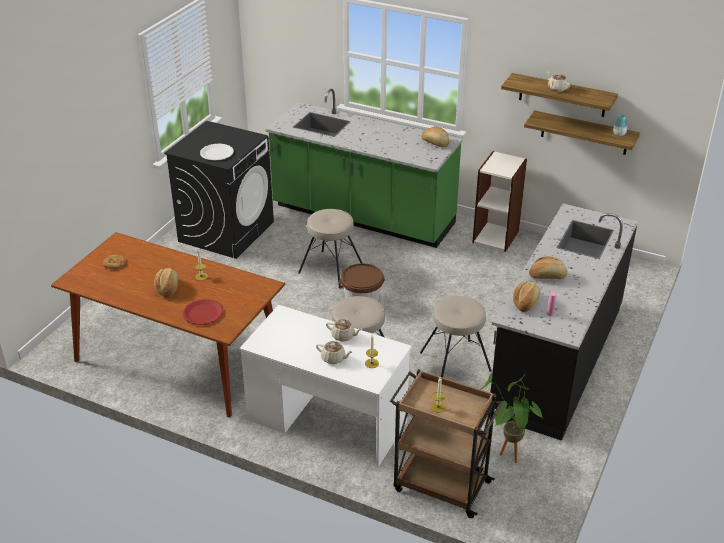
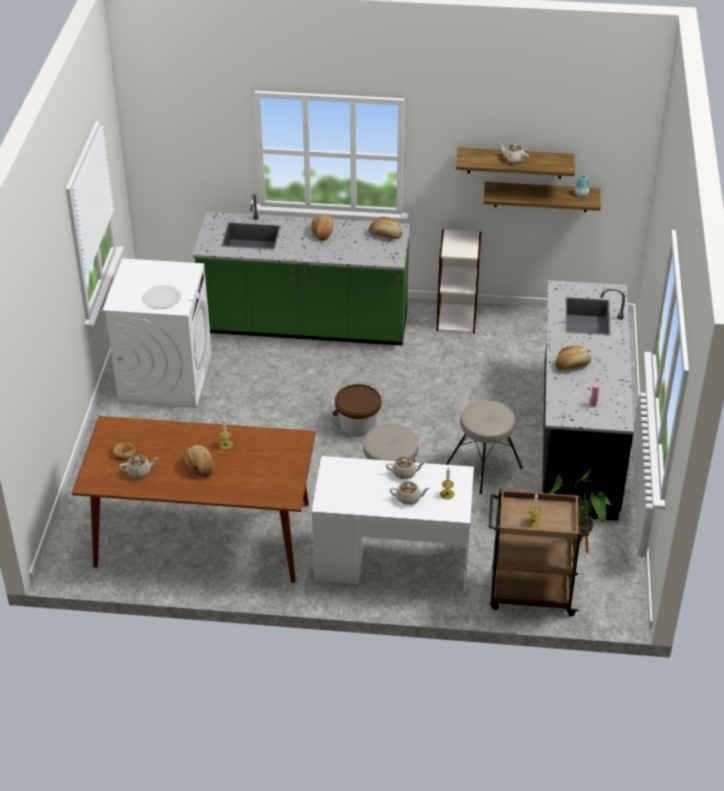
camera: 20 degrees left, 5 degrees up
black washing machine [164,121,274,259] -> white washing machine [102,258,212,408]
red plate [183,299,224,325] -> none
beige stool [298,209,362,289] -> none
bread [513,281,540,312] -> bread moved to [311,214,333,241]
none -> beige teapot [119,455,158,478]

